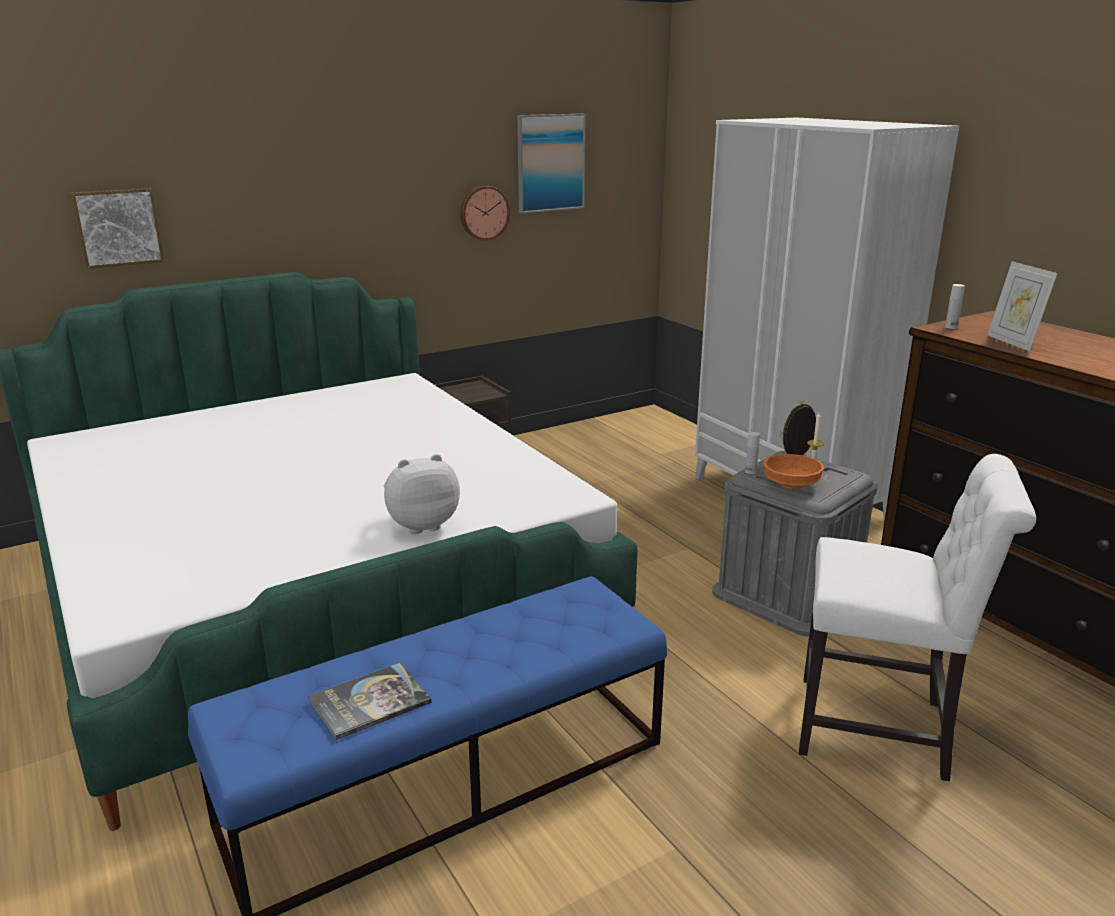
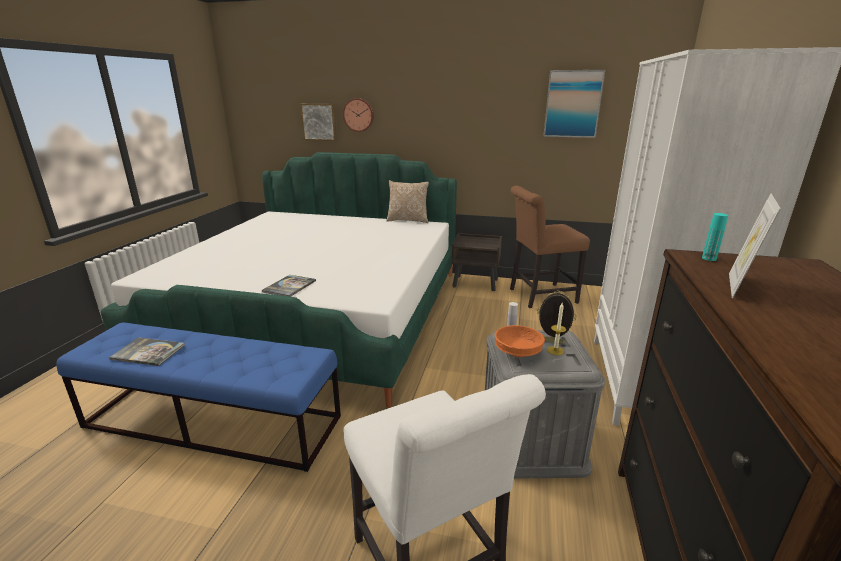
camera: 45 degrees right, 0 degrees up
plush toy [384,454,460,534] -> book [261,275,316,297]
wall clock [460,185,510,241] -> wall clock moved to [343,98,374,132]
white bottle [945,284,965,329] -> turquoise bottle [702,213,728,261]
none -> pillow [386,180,429,223]
none -> brown chair [510,186,590,308]

